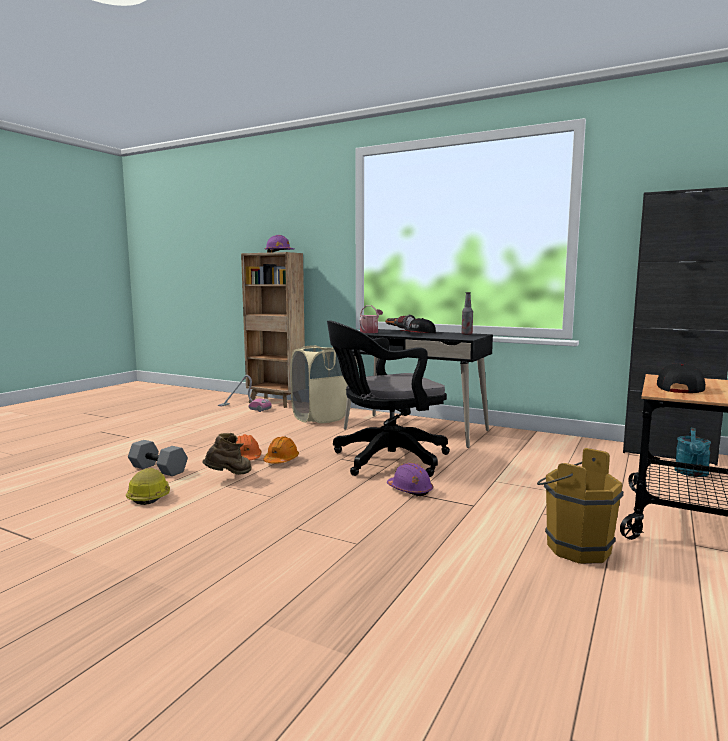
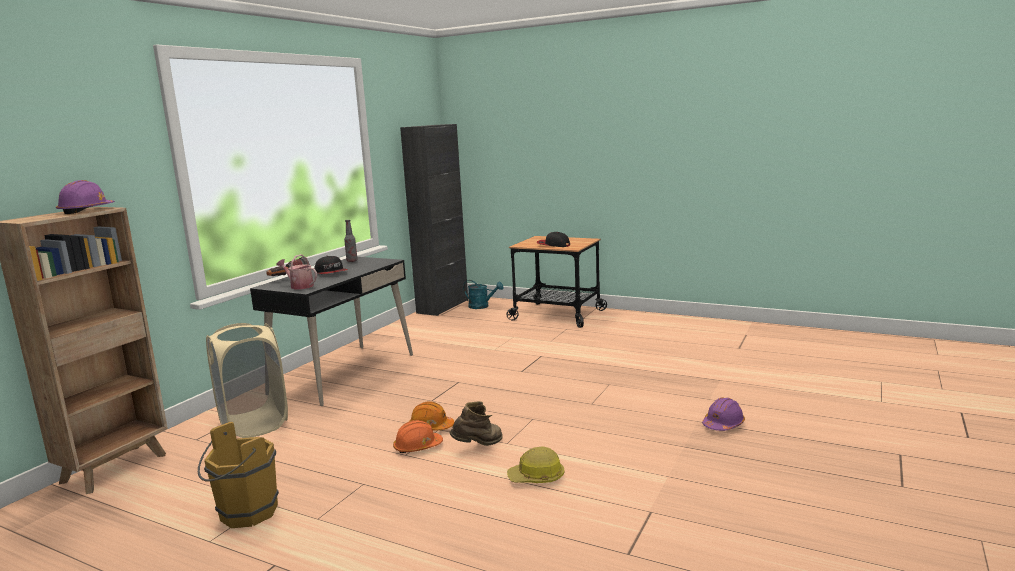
camera: 90 degrees left, 5 degrees up
grey dumbbell [128,440,188,476] -> none
brown boot [202,433,252,475] -> brown boot turned 105 degrees clockwise [449,401,503,446]
vacuum cleaner [218,375,272,412] -> none
black office chair [327,321,450,477] -> none
purple hard hat [387,463,433,496] -> purple hard hat moved to [702,398,745,431]
brown bucket [537,448,623,564] -> brown bucket moved to [198,422,279,528]

